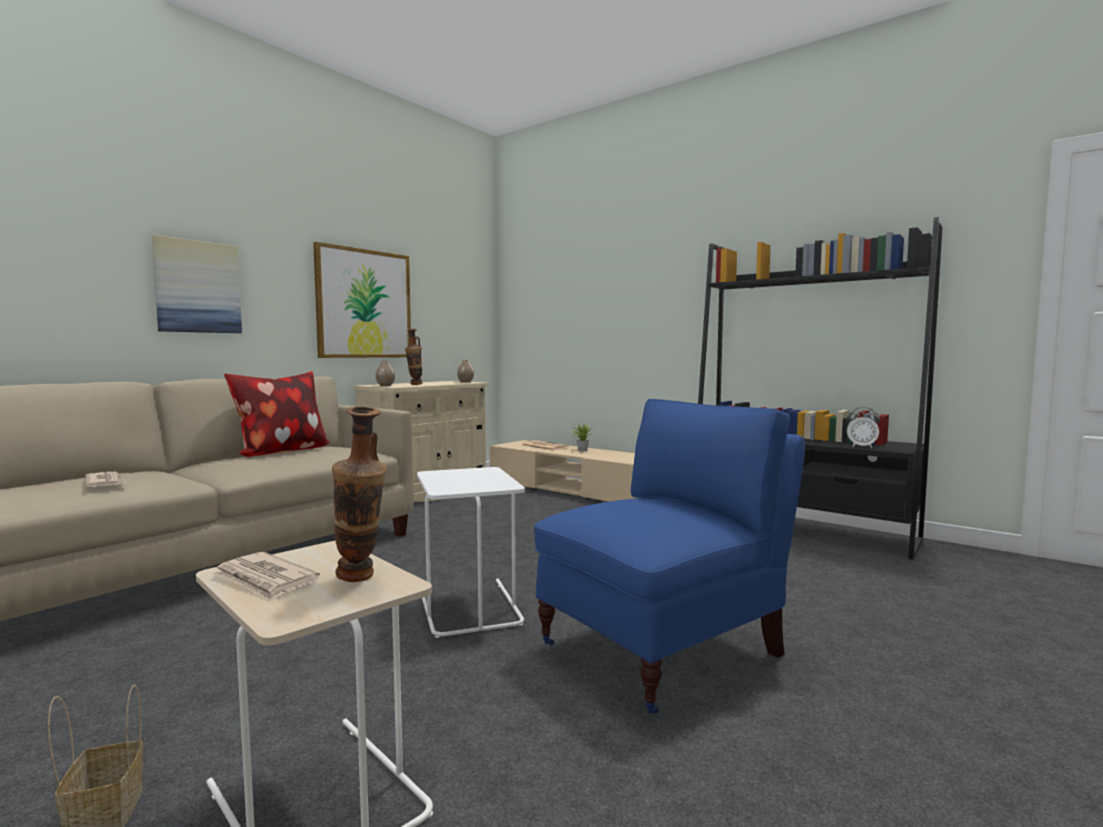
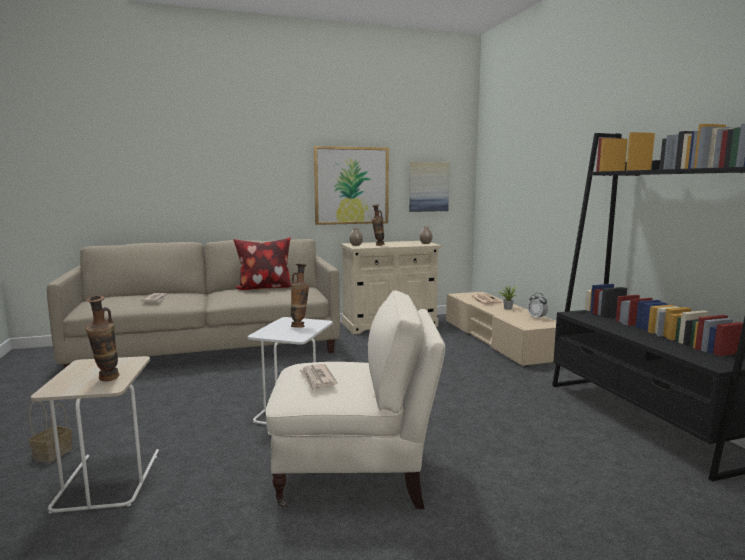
camera: 35 degrees right, 5 degrees up
picture [152,235,242,333] -> picture moved to [409,162,450,212]
newspaper [211,552,320,601] -> newspaper moved to [299,364,337,391]
blue armchair [534,399,805,715] -> beige armchair [266,290,445,509]
alarm clock [847,407,880,448] -> alarm clock moved to [528,293,548,320]
none -> vase [291,264,310,328]

